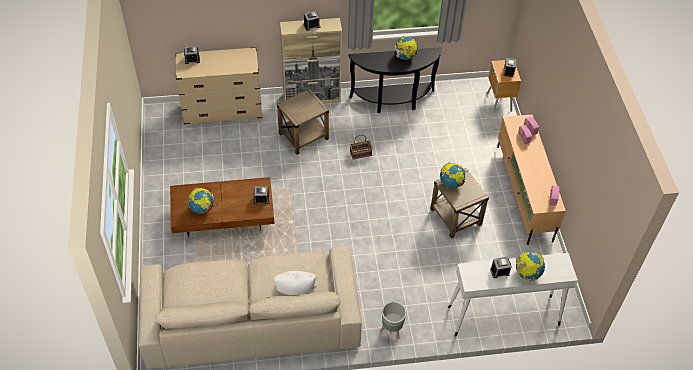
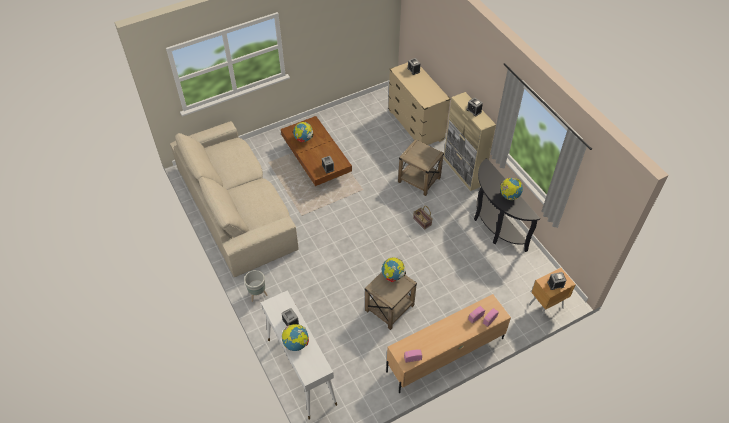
camera: 70 degrees right, 0 degrees up
white pillow [274,271,317,295] -> none

